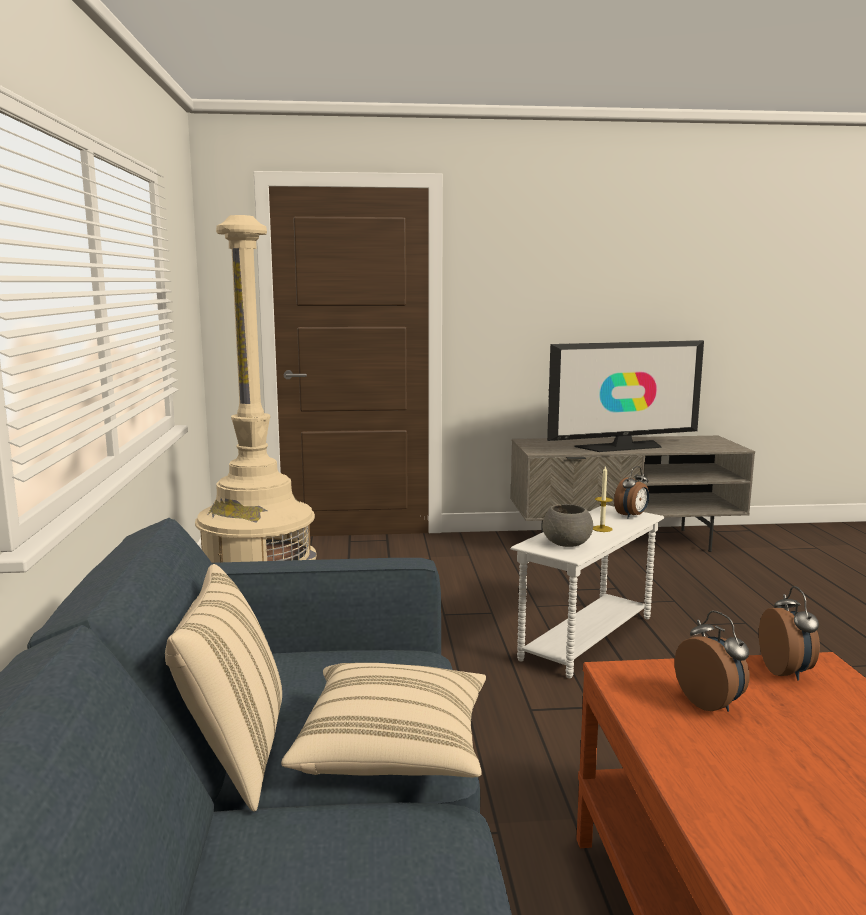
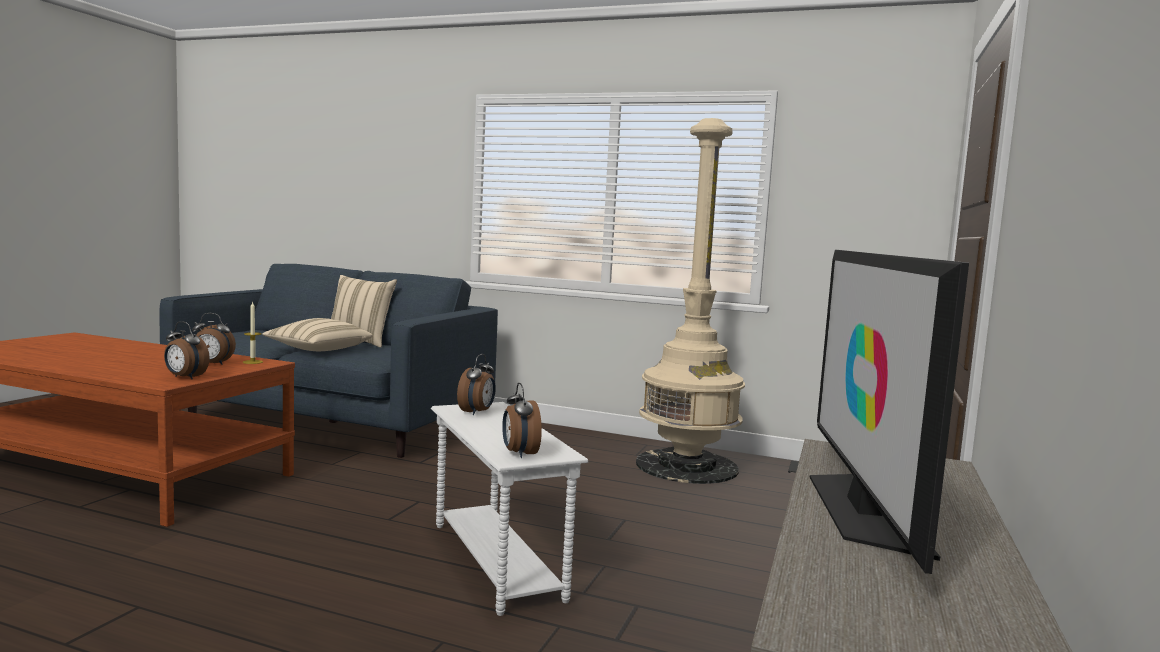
camera: 115 degrees right, 5 degrees down
grey bowl [542,504,593,547] -> alarm clock [457,354,496,415]
candle [593,465,612,532] -> candle moved to [243,301,263,364]

